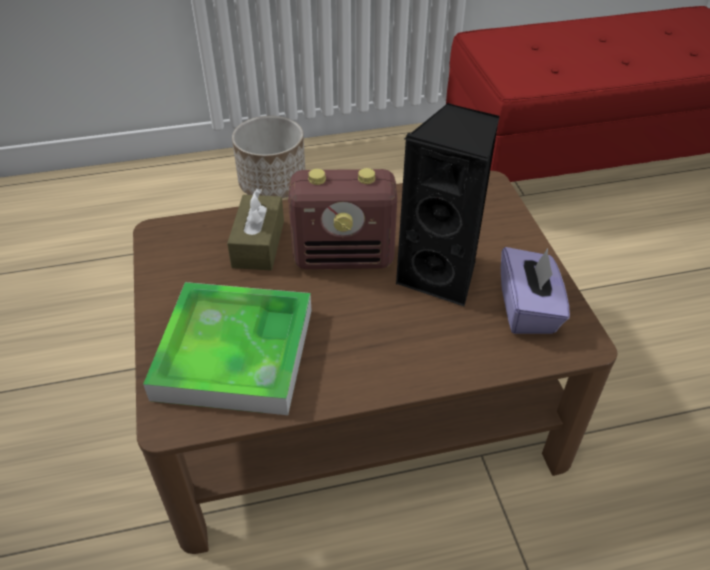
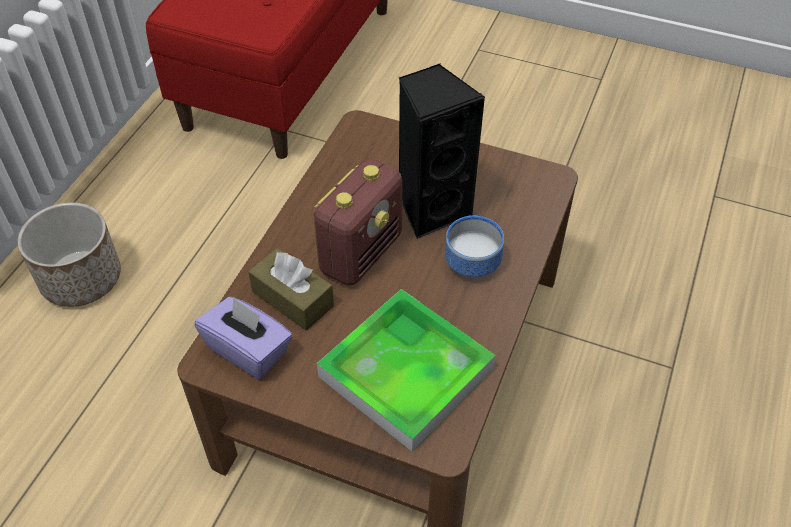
camera: 55 degrees left, 5 degrees up
purple tissue box [501,247,570,334] -> purple tissue box moved to [194,297,292,379]
none -> bowl [445,216,504,277]

